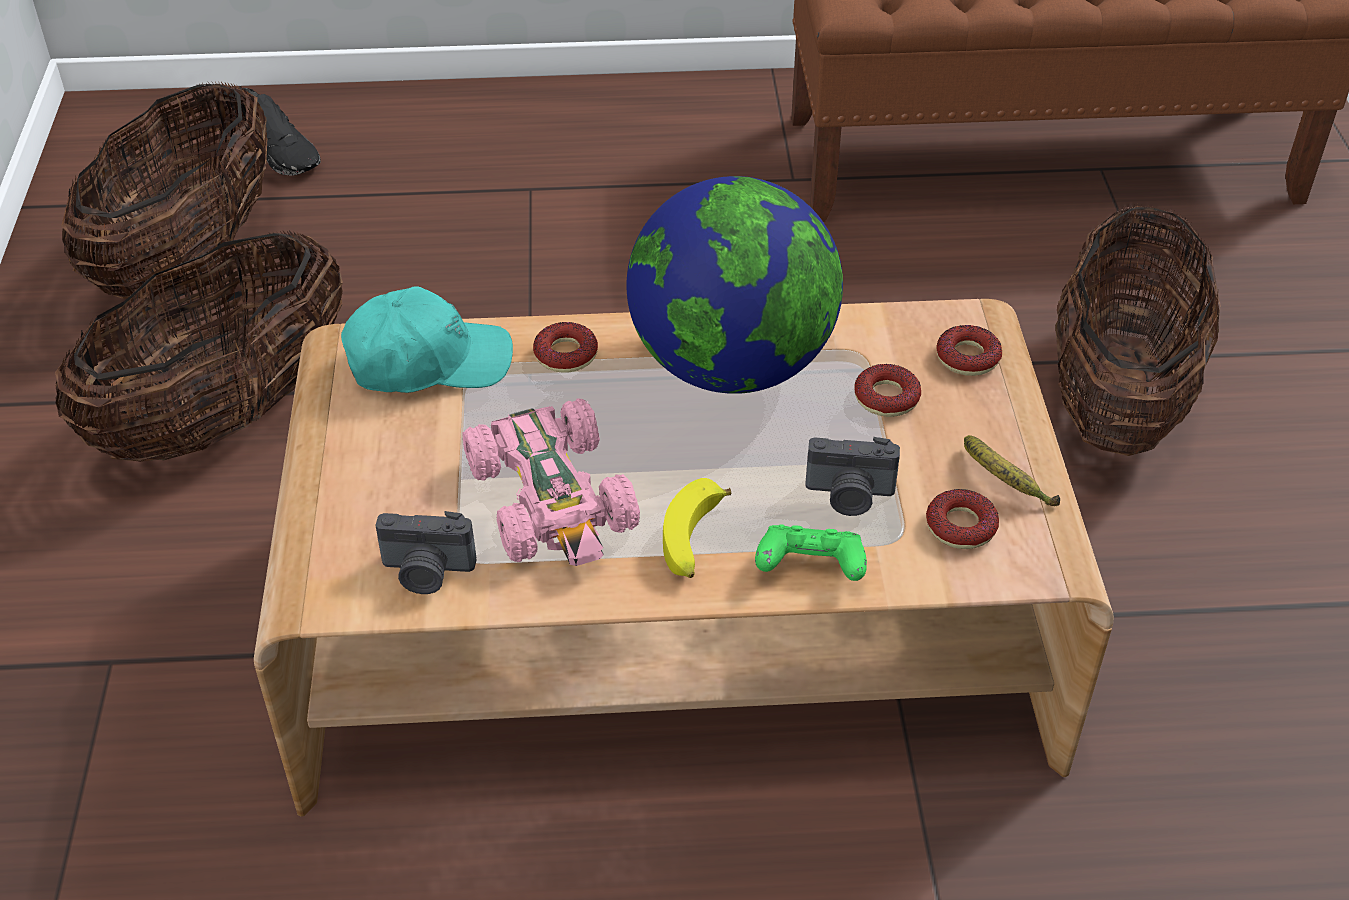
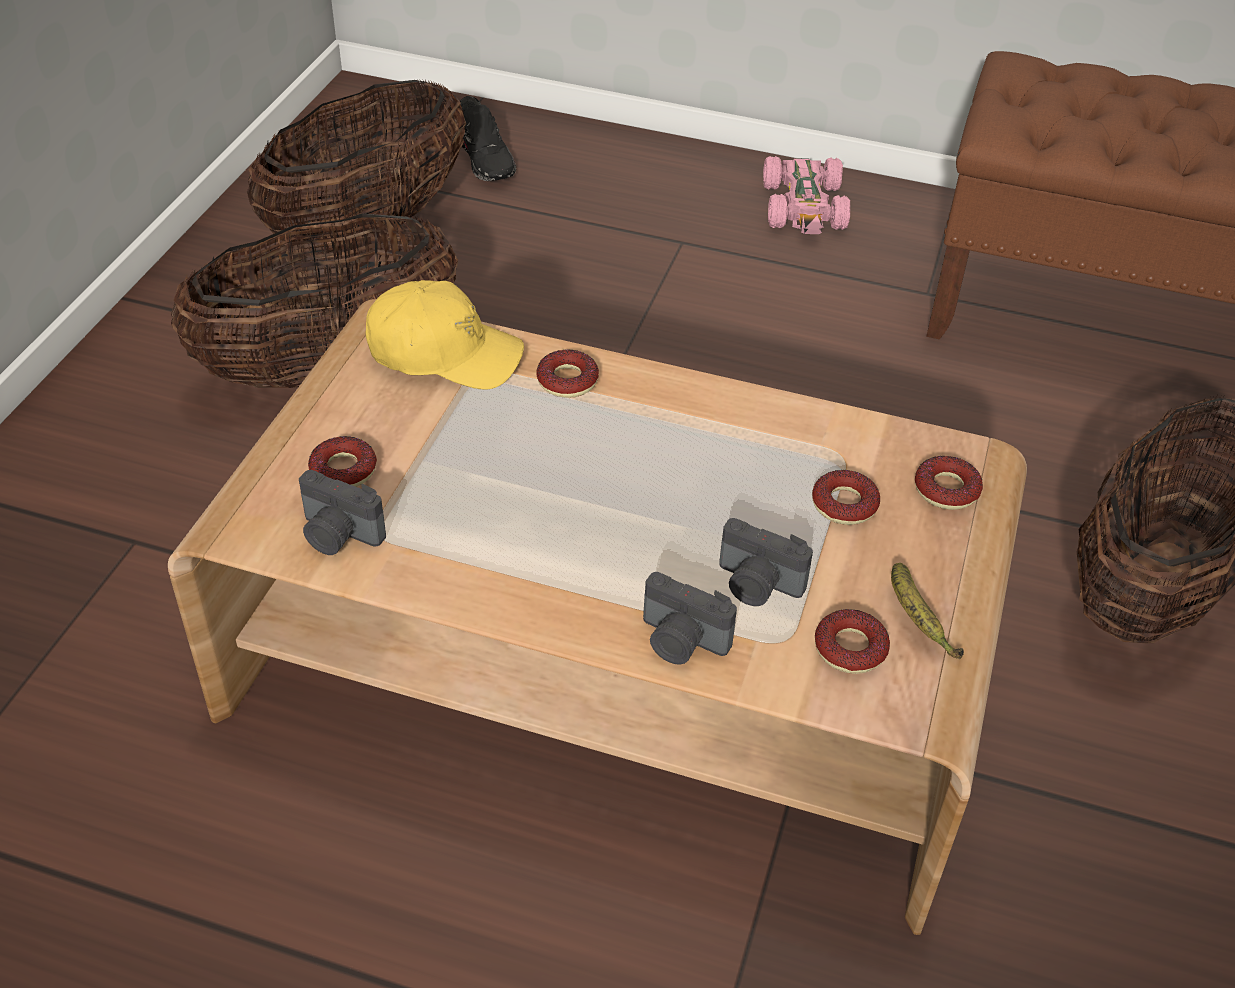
camera: 20 degrees right, 0 degrees up
turquoise cap [341,286,513,393] -> yellow cap [366,280,524,390]
pink toy car [462,398,640,566] -> pink toy car moved to [763,156,850,234]
globe [627,176,843,394] -> none
banana [663,478,731,578] -> none
green game controller [755,524,867,581] -> camera [643,572,737,665]
none -> donut [308,436,377,487]

